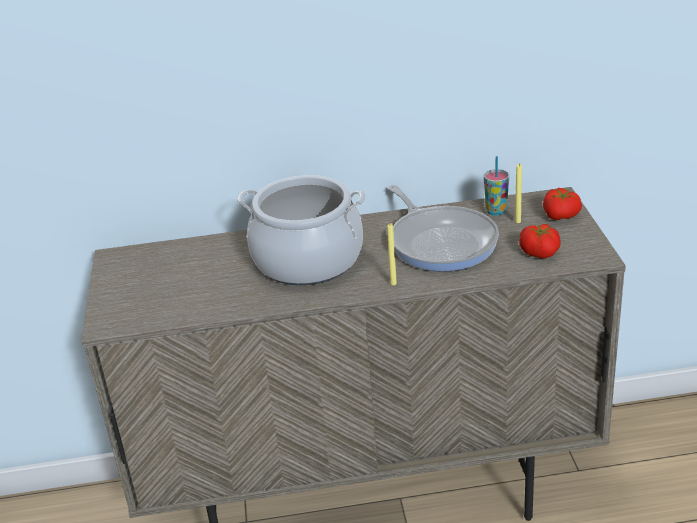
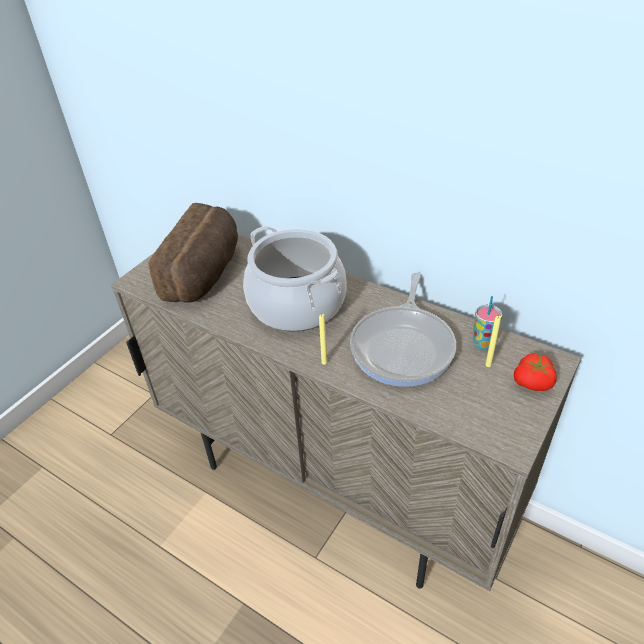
camera: 40 degrees right, 10 degrees up
tomato [519,224,560,258] -> none
none -> bread [149,203,238,303]

